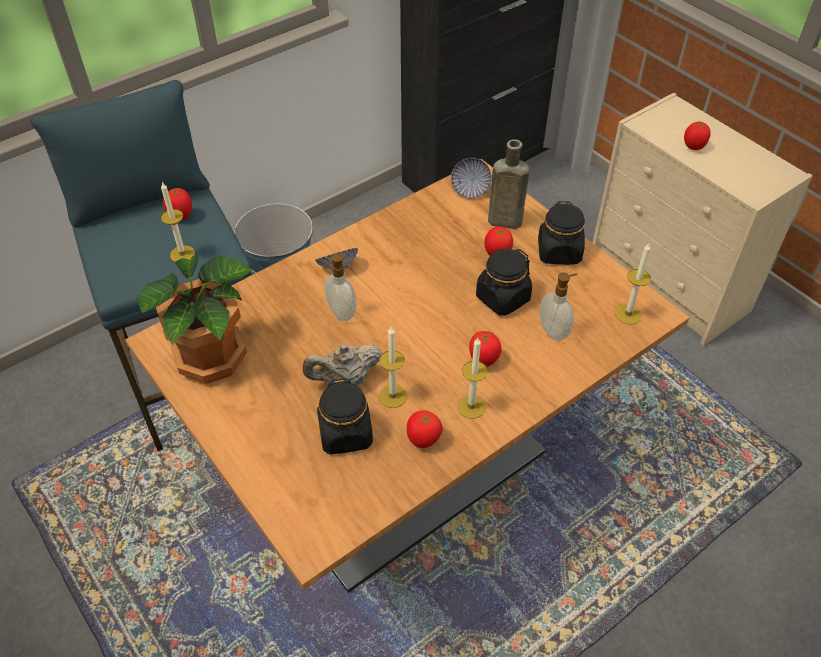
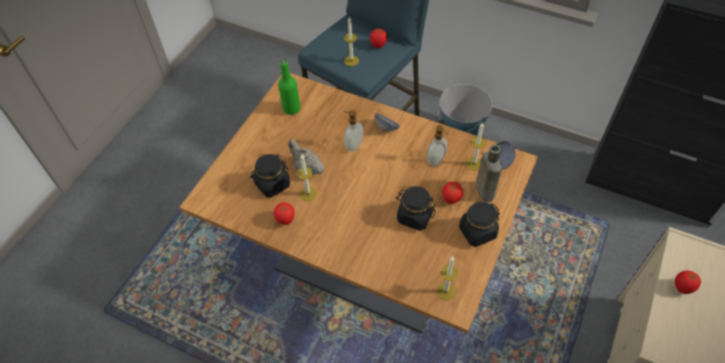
camera: 65 degrees right, 5 degrees up
potted plant [138,255,253,384] -> green bottle [278,60,300,115]
candle [457,338,488,419] -> candle moved to [466,122,486,171]
tomato [469,331,501,367] -> none
soap dispenser [540,272,577,341] -> soap dispenser moved to [427,125,448,166]

